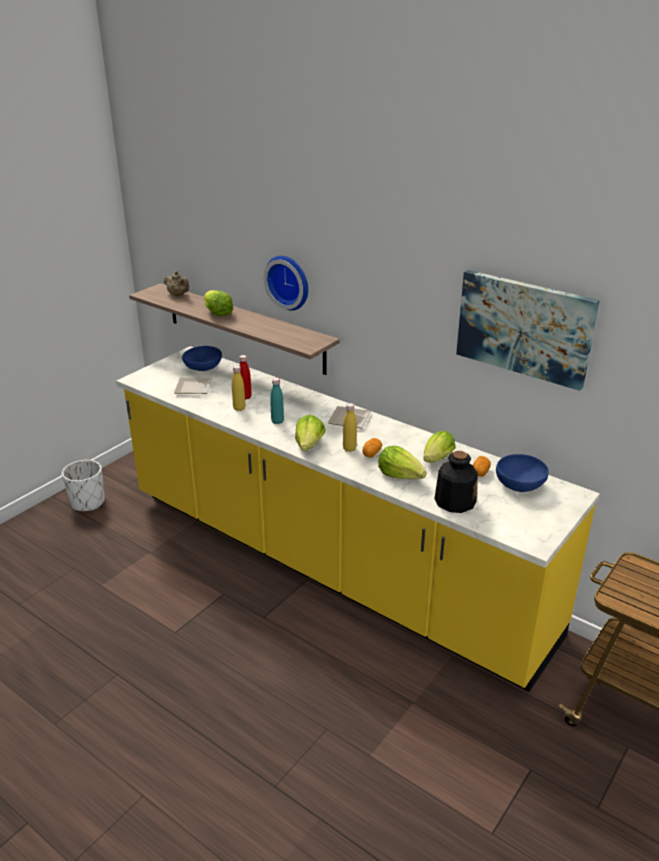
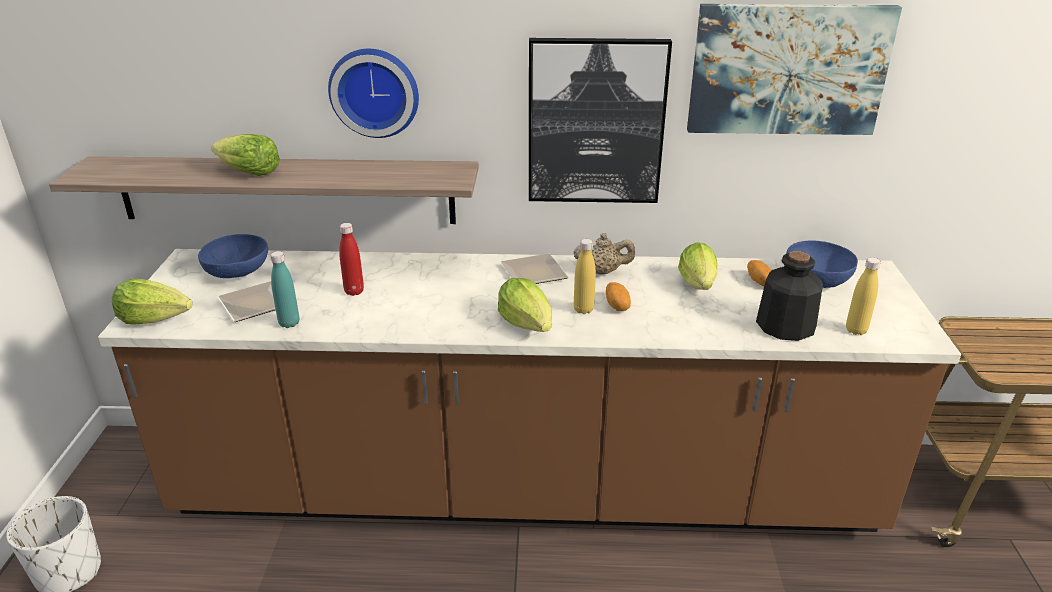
camera: 35 degrees left, 0 degrees up
yellow counter [116,346,600,692] -> brown counter [98,249,961,532]
beige teapot [164,271,189,296] -> beige teapot moved to [573,233,635,274]
yellow bottle [232,366,246,411] -> yellow bottle moved to [846,257,881,335]
turquoise bottle [270,378,284,424] -> turquoise bottle moved to [270,251,300,328]
lettuce [378,446,427,479] -> lettuce moved to [112,279,193,325]
none -> picture [529,38,672,203]

